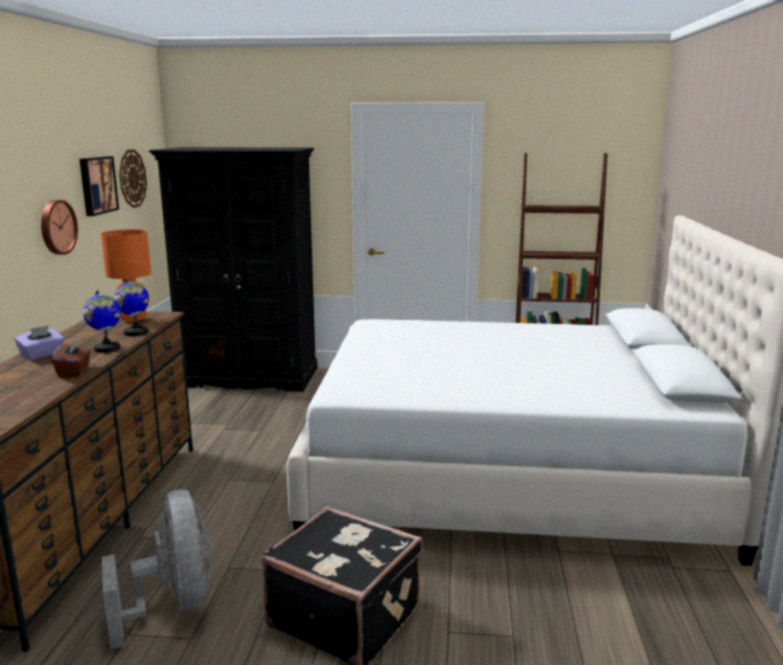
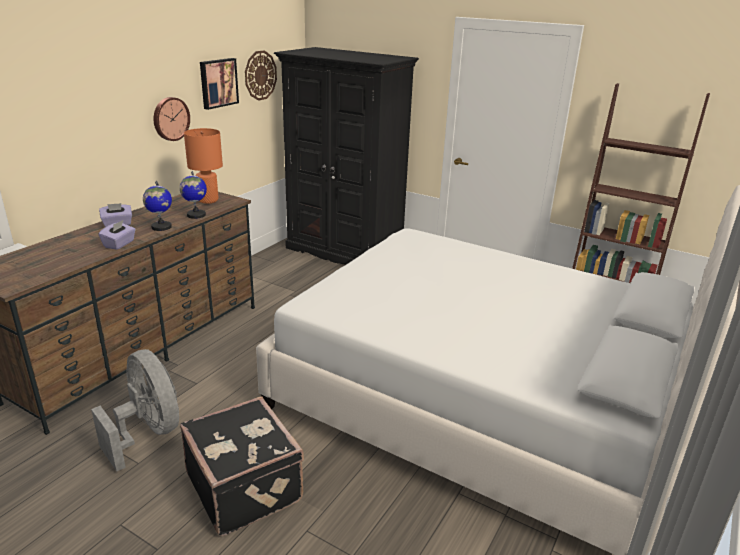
camera: 25 degrees right, 10 degrees up
brown tissue box [52,338,91,377] -> purple tissue box [98,220,136,250]
grey fan [102,490,211,649] -> grey fan turned 45 degrees counterclockwise [91,349,179,472]

